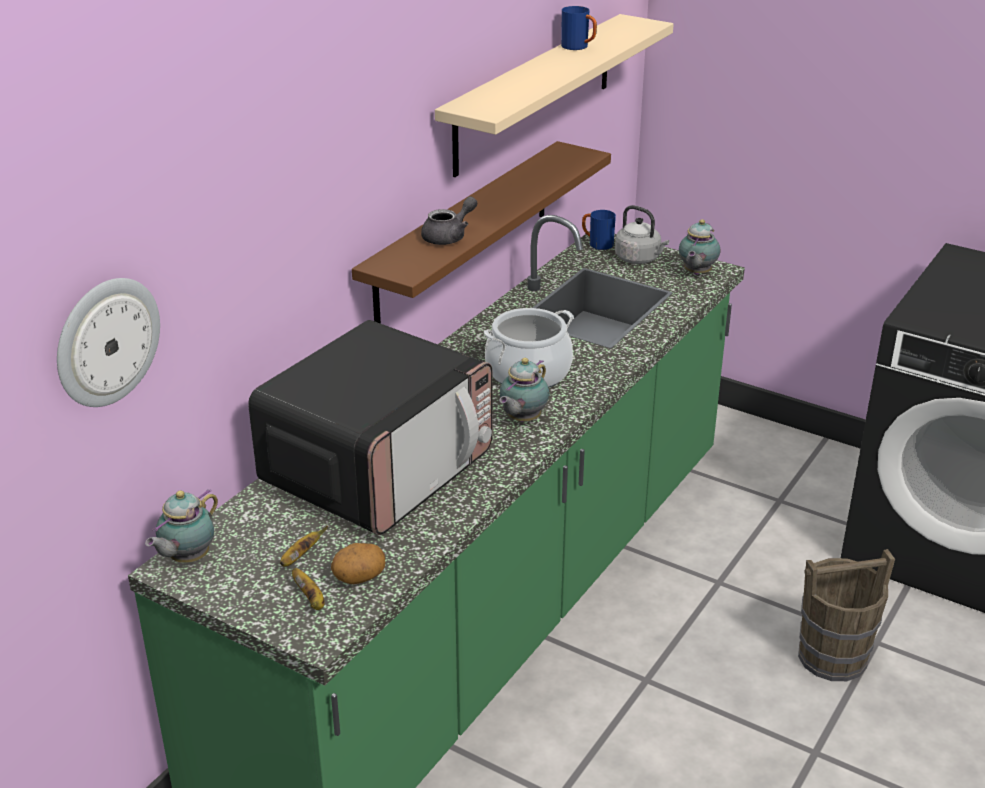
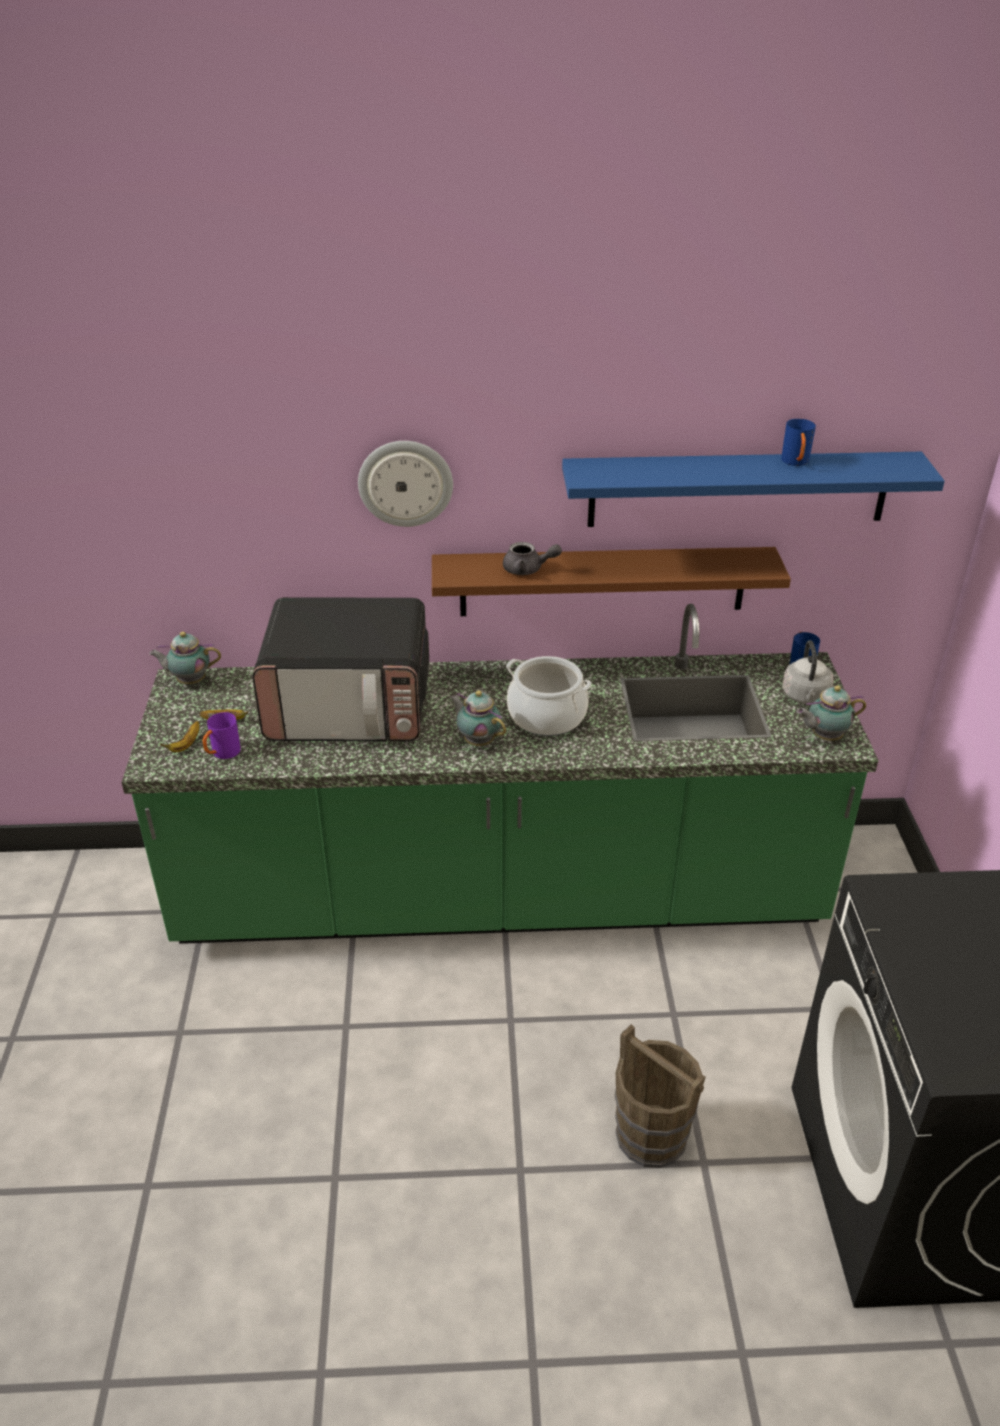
camera: 55 degrees right, 5 degrees up
wall clock [57,278,160,407] -> wall clock moved to [358,441,453,527]
potato [331,543,385,584] -> purple mug [202,712,241,759]
beige shelf [435,14,674,177] -> blue shelf [562,452,945,527]
teapot [499,358,549,422] -> teapot turned 45 degrees clockwise [450,691,506,746]

